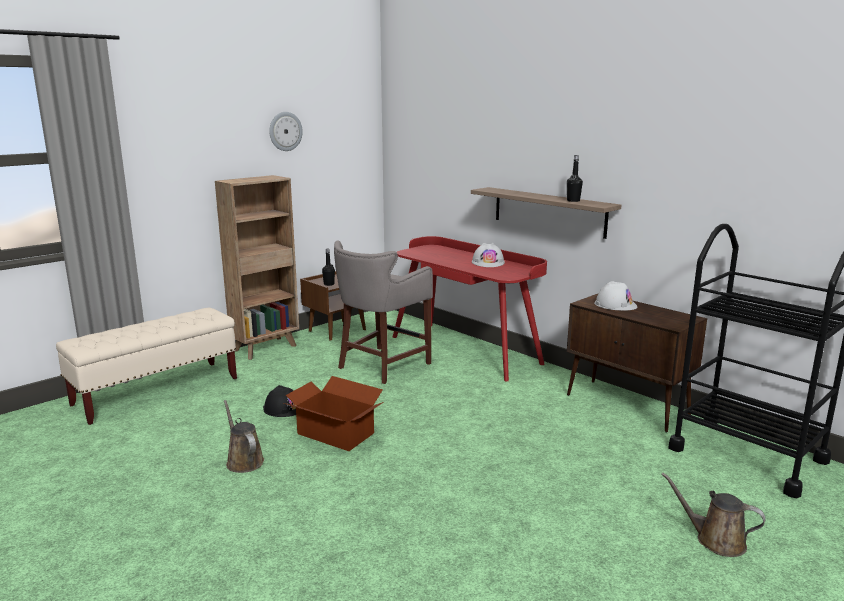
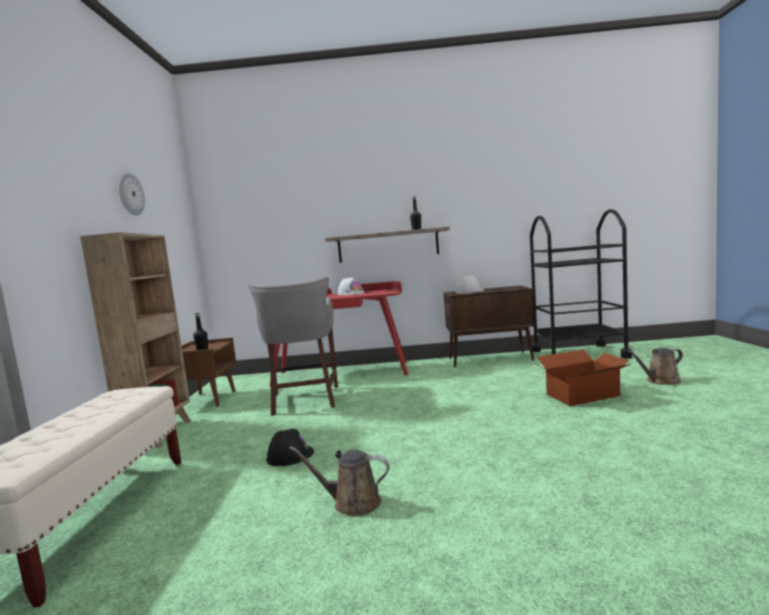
camera: 45 degrees left, 10 degrees down
cardboard box [284,376,383,451] -> cardboard box moved to [537,349,630,406]

